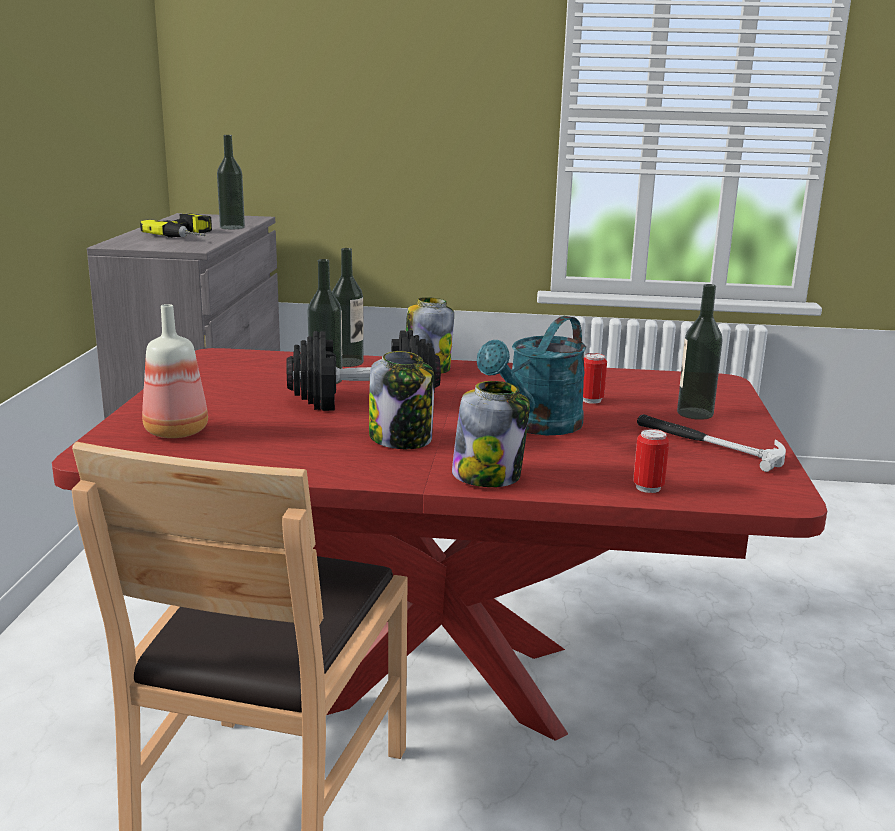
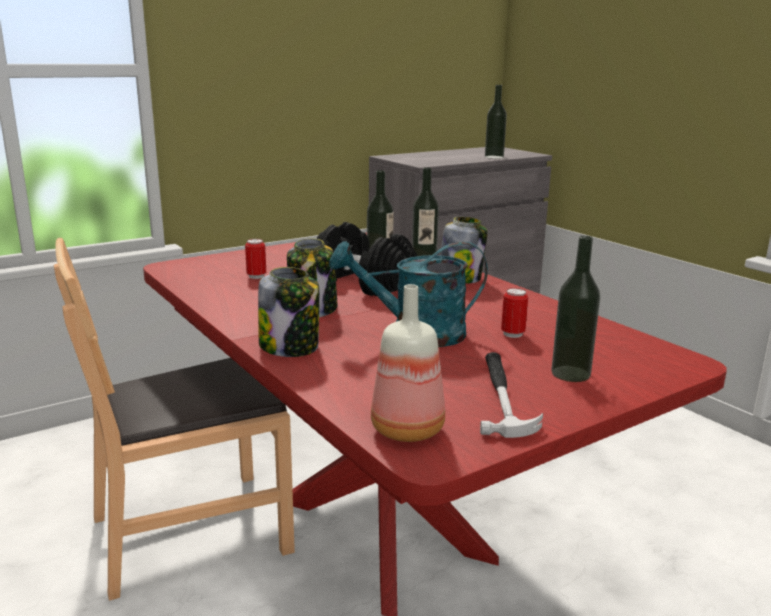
camera: 50 degrees right, 0 degrees up
power drill [140,213,212,238] -> none
bottle [142,304,208,438] -> bottle moved to [371,284,445,442]
can [633,429,669,493] -> can moved to [245,239,266,279]

